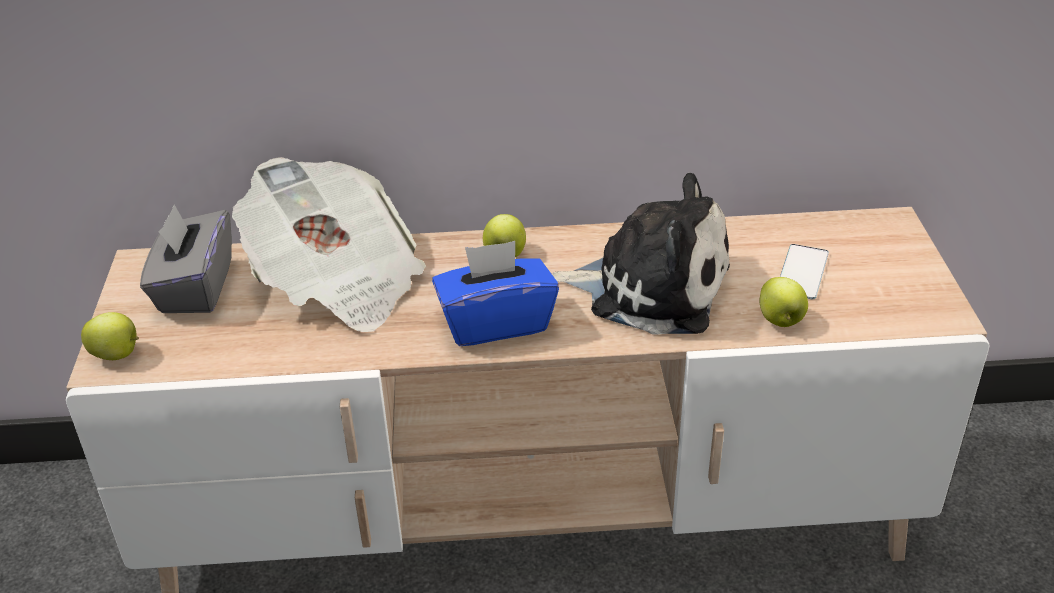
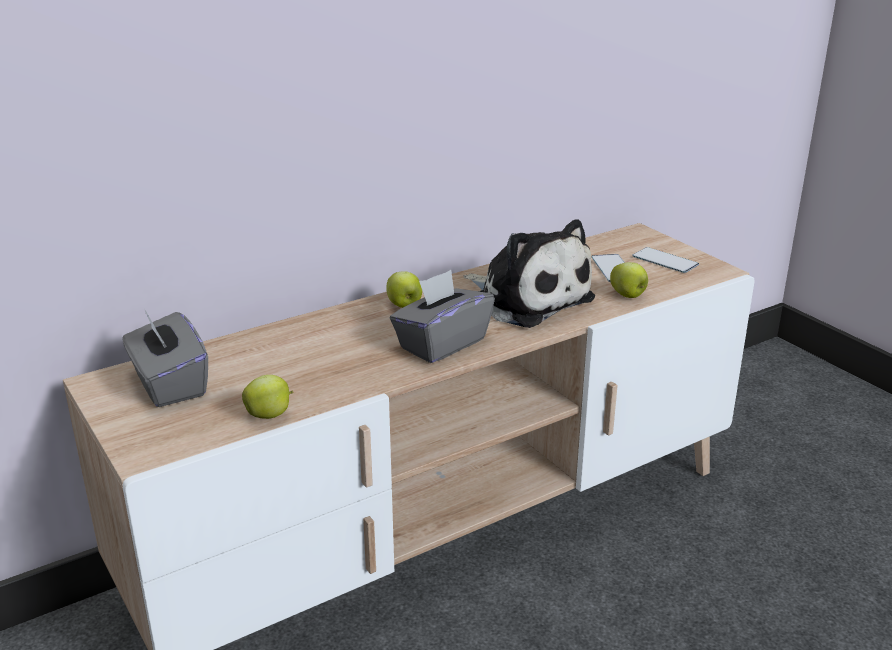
camera: 30 degrees left, 10 degrees down
apple [81,312,139,360] -> apple moved to [242,375,293,419]
newspaper [232,157,426,332] -> none
blue tissue box [432,241,559,346] -> grey tissue box [390,270,495,363]
plush toy [552,173,730,334] -> plush toy turned 60 degrees clockwise [463,220,595,328]
none -> phone [632,247,699,273]

